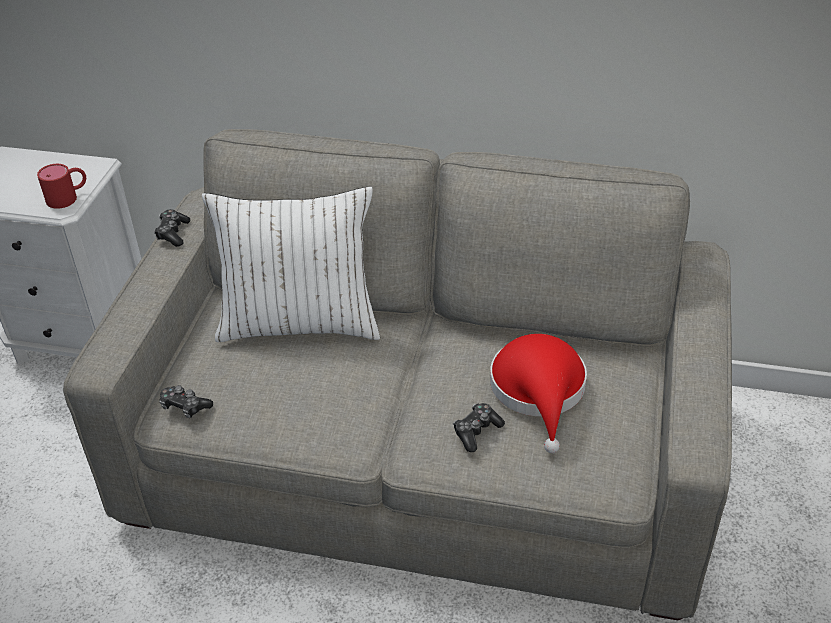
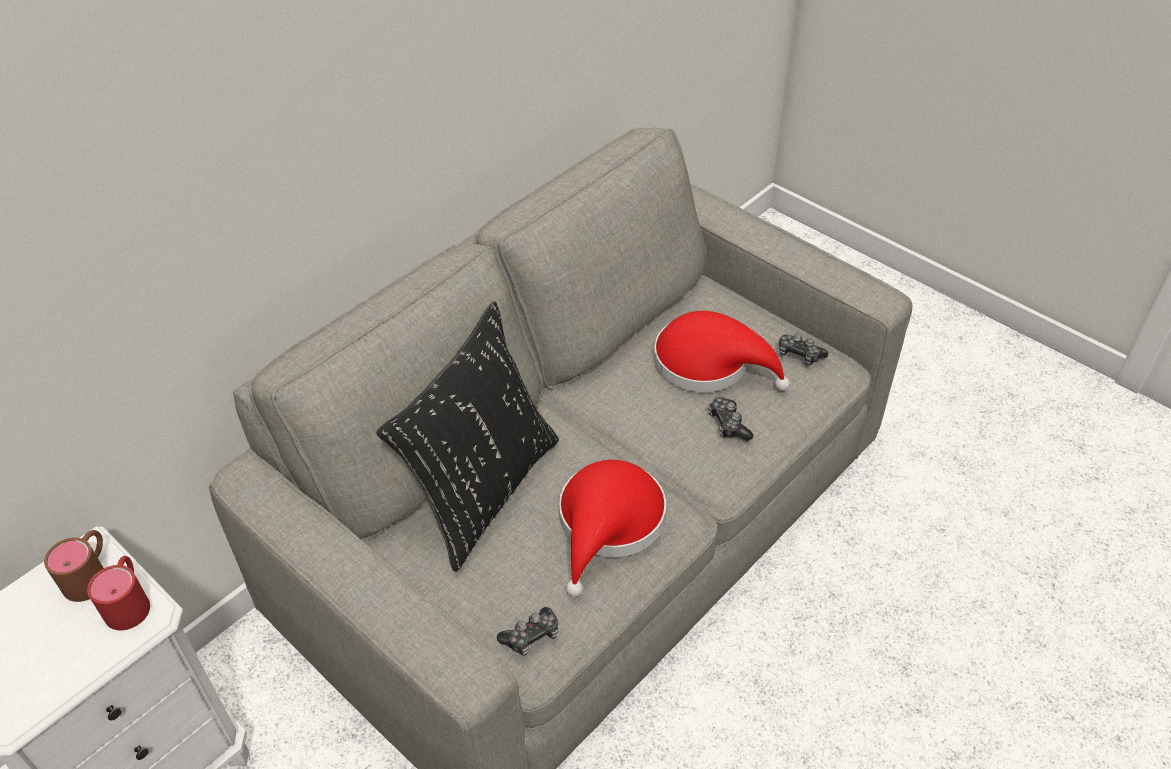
camera: 60 degrees left, 5 degrees up
game controller [154,209,190,247] -> game controller moved to [779,333,828,366]
white pillow [202,186,380,342] -> black pillow [376,301,559,572]
none -> brown mug [44,530,104,602]
none -> red hat [559,460,666,597]

